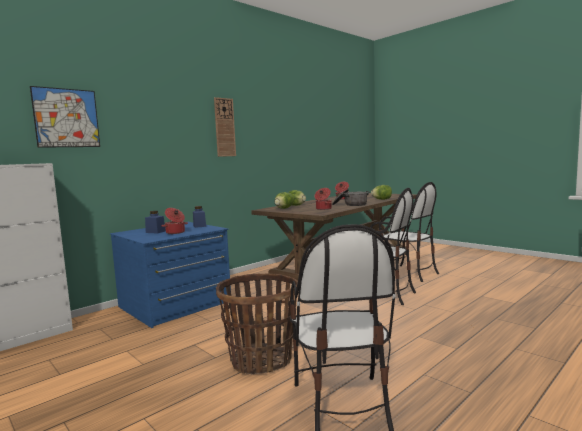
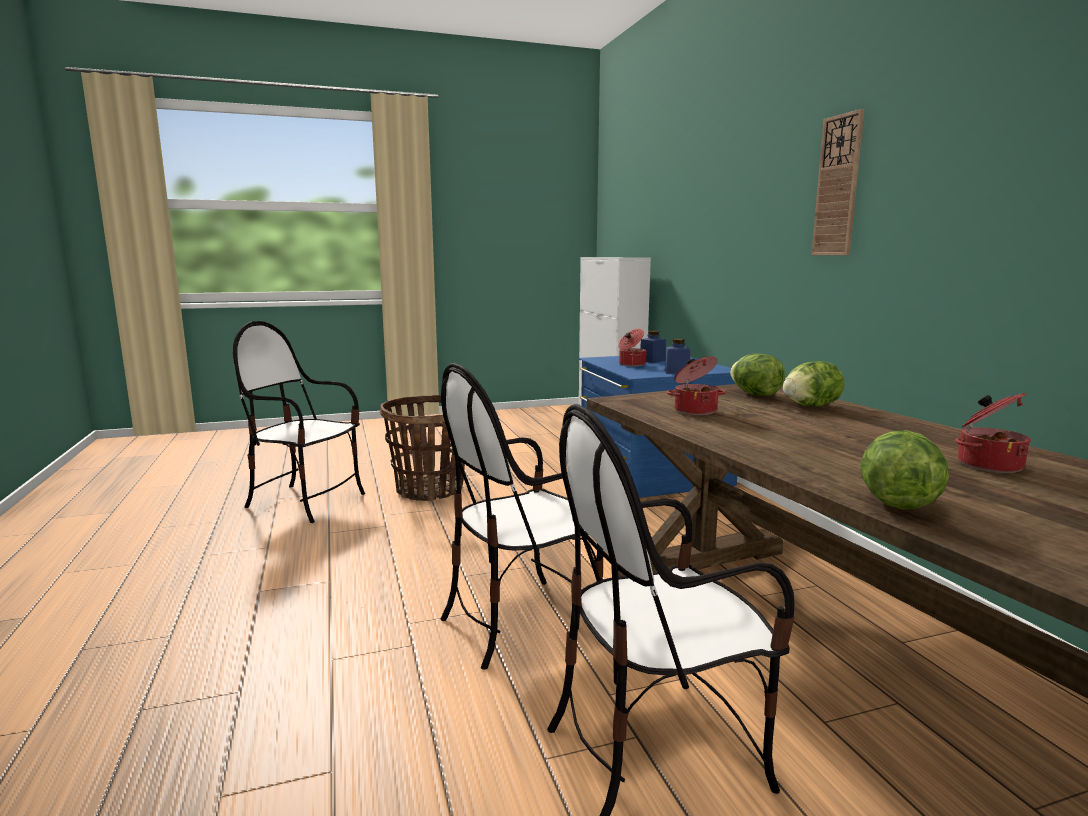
camera: 115 degrees right, 5 degrees up
picture [30,86,100,148] -> none
cooking pot [332,189,369,206] -> none

